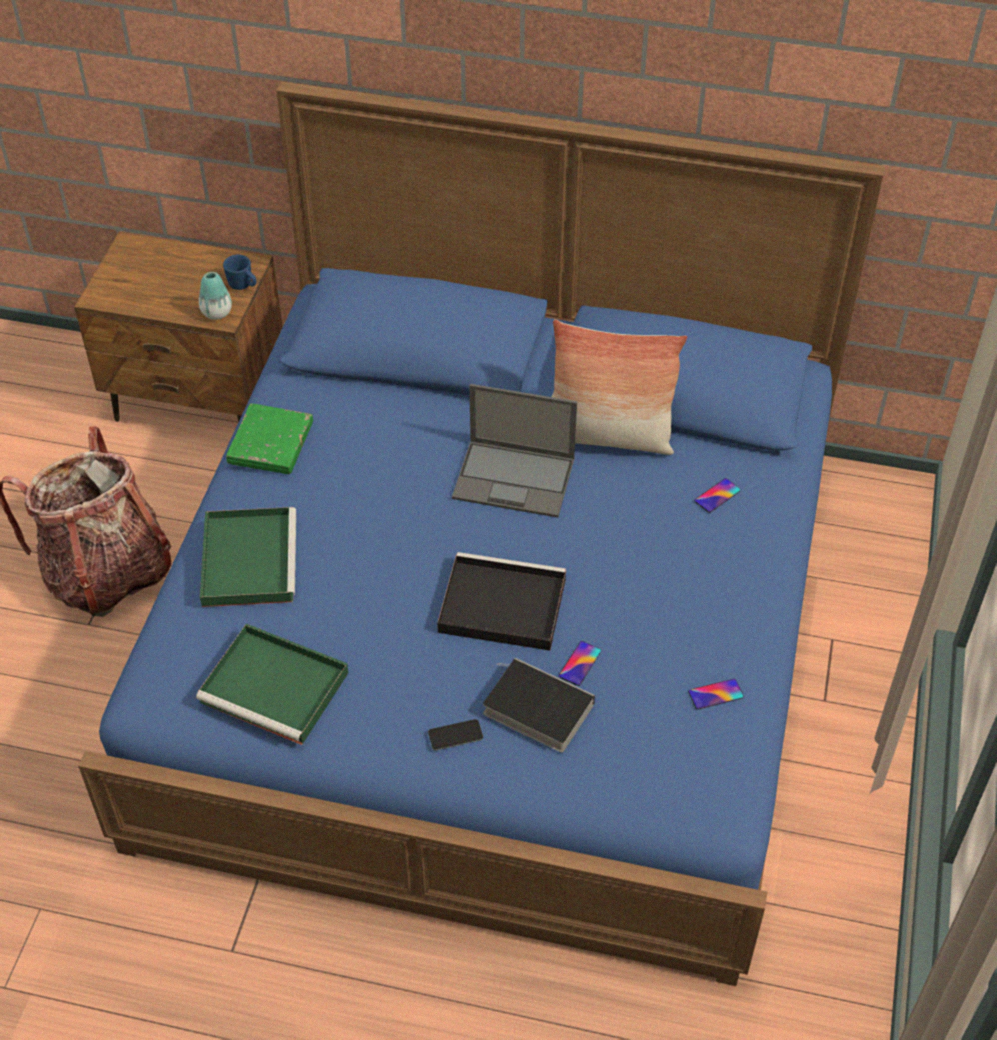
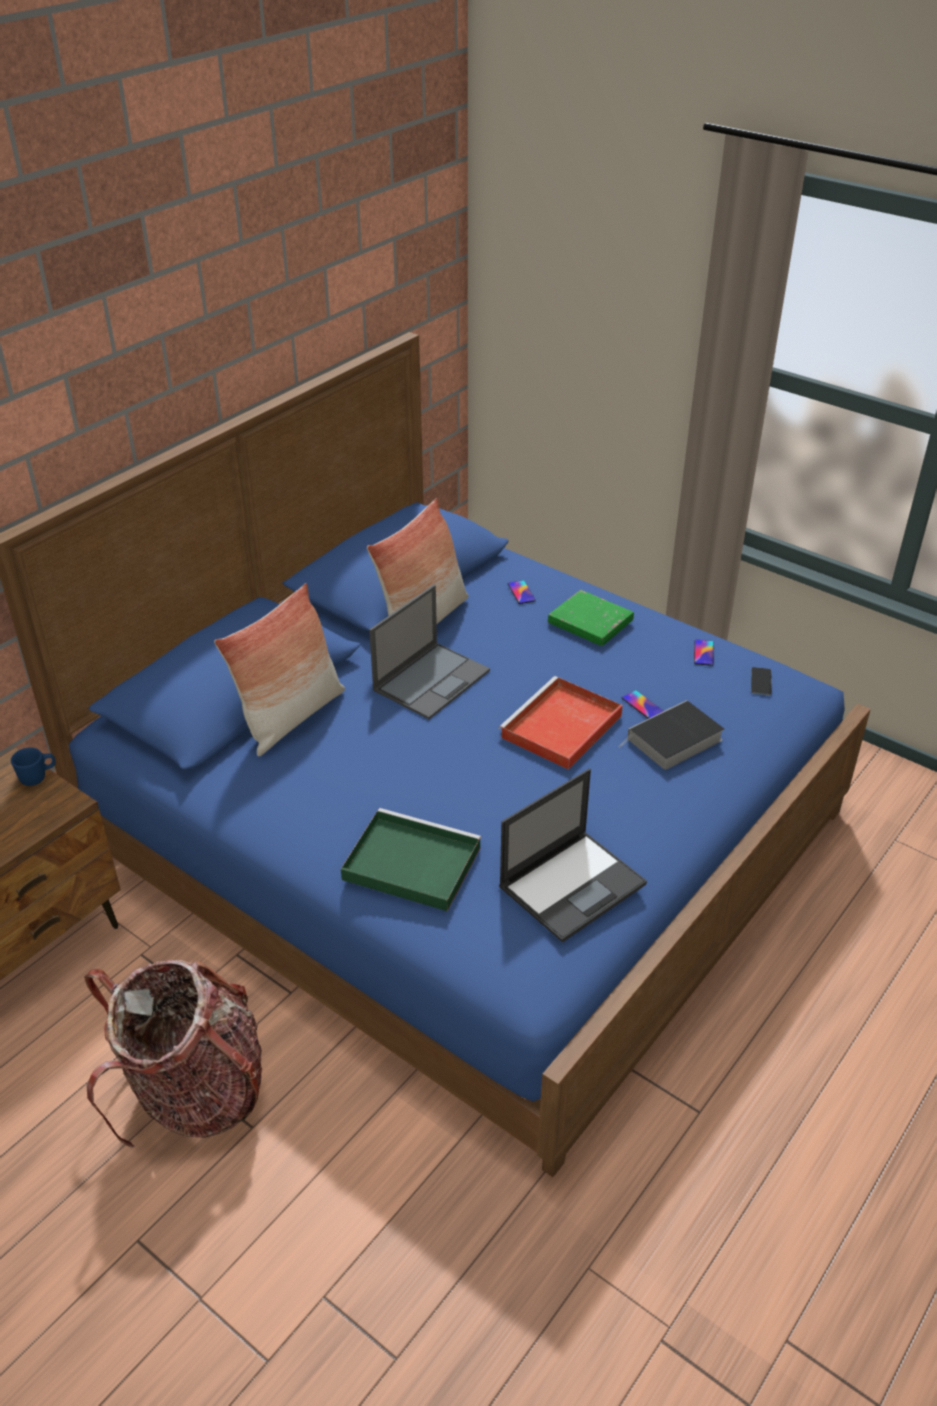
camera: 65 degrees left, 10 degrees down
green tray [196,624,348,745] -> laptop [499,769,647,943]
vase [199,272,232,320] -> none
green book [226,403,313,474] -> green book moved to [548,590,634,646]
phone [428,719,483,751] -> phone moved to [751,667,772,695]
black tray [437,552,566,651] -> red tray [499,676,623,770]
none -> pillow [214,583,345,757]

